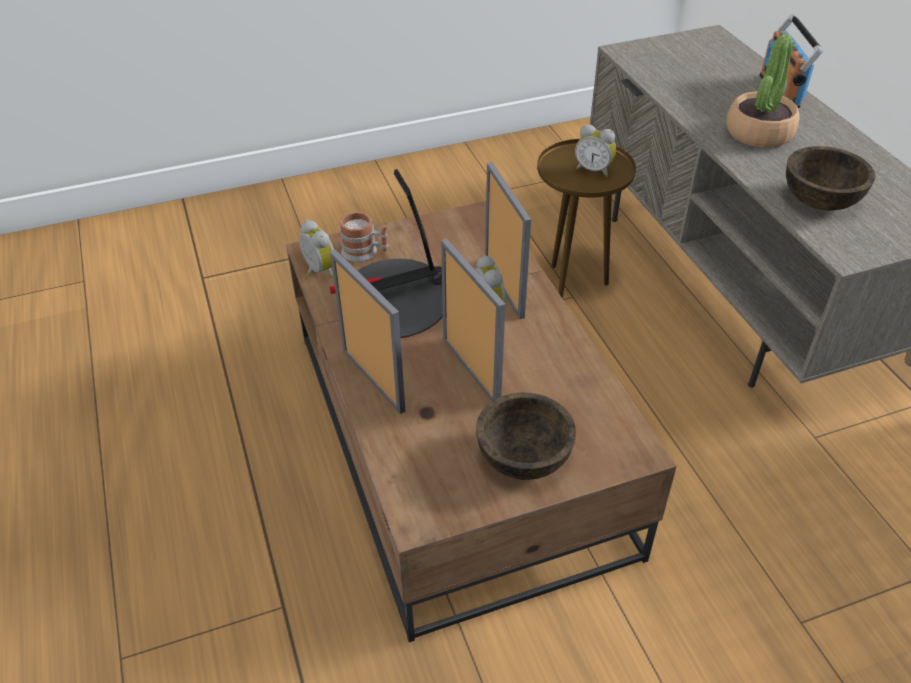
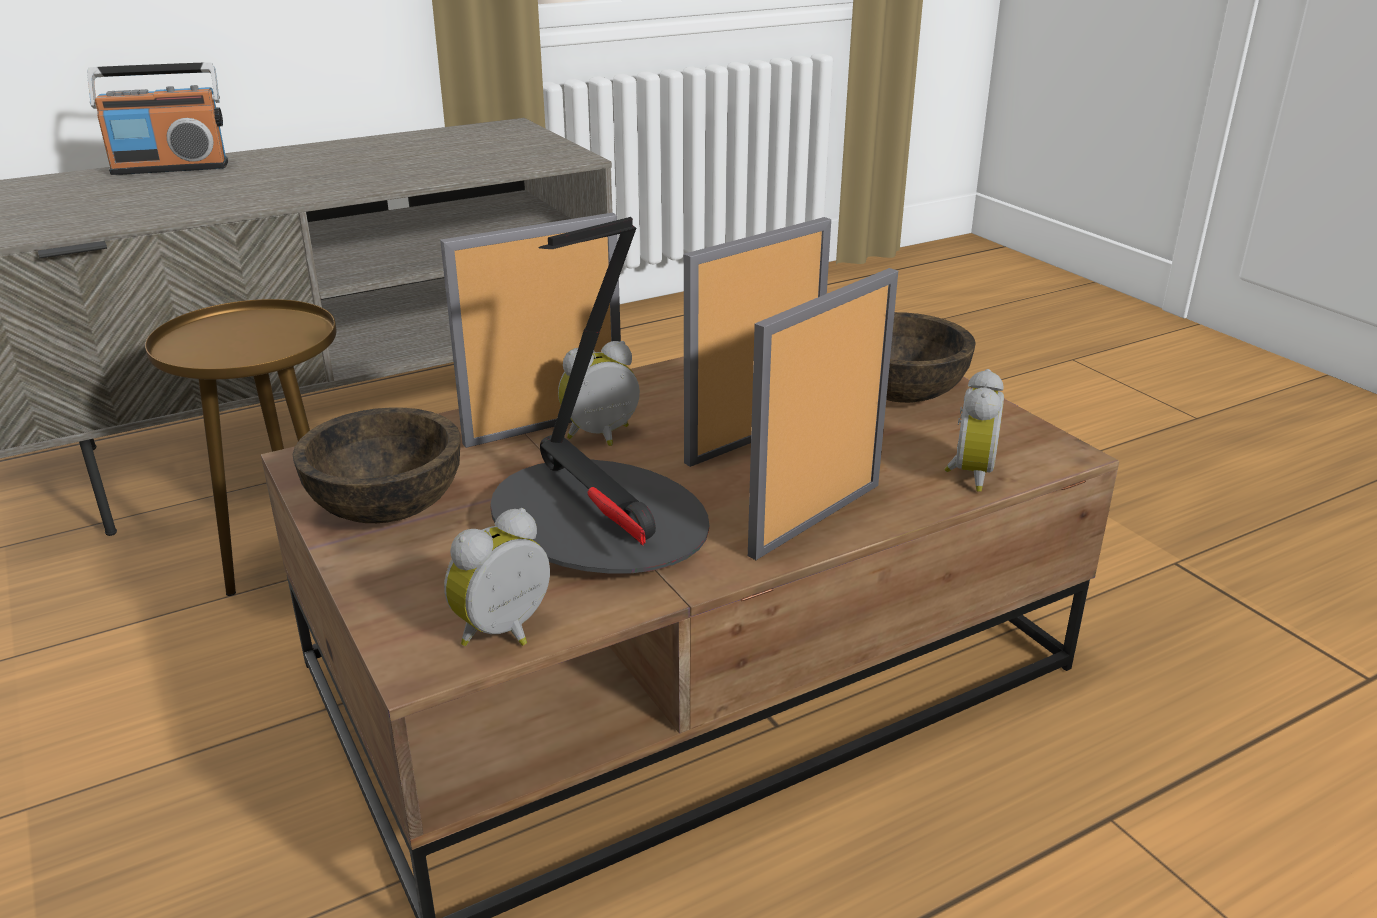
camera: 100 degrees left, 15 degrees down
mug [340,212,388,262] -> none
alarm clock [575,124,616,177] -> alarm clock moved to [945,369,1004,492]
potted plant [726,35,800,148] -> none
brown bowl [786,146,876,210] -> brown bowl moved to [293,407,461,523]

